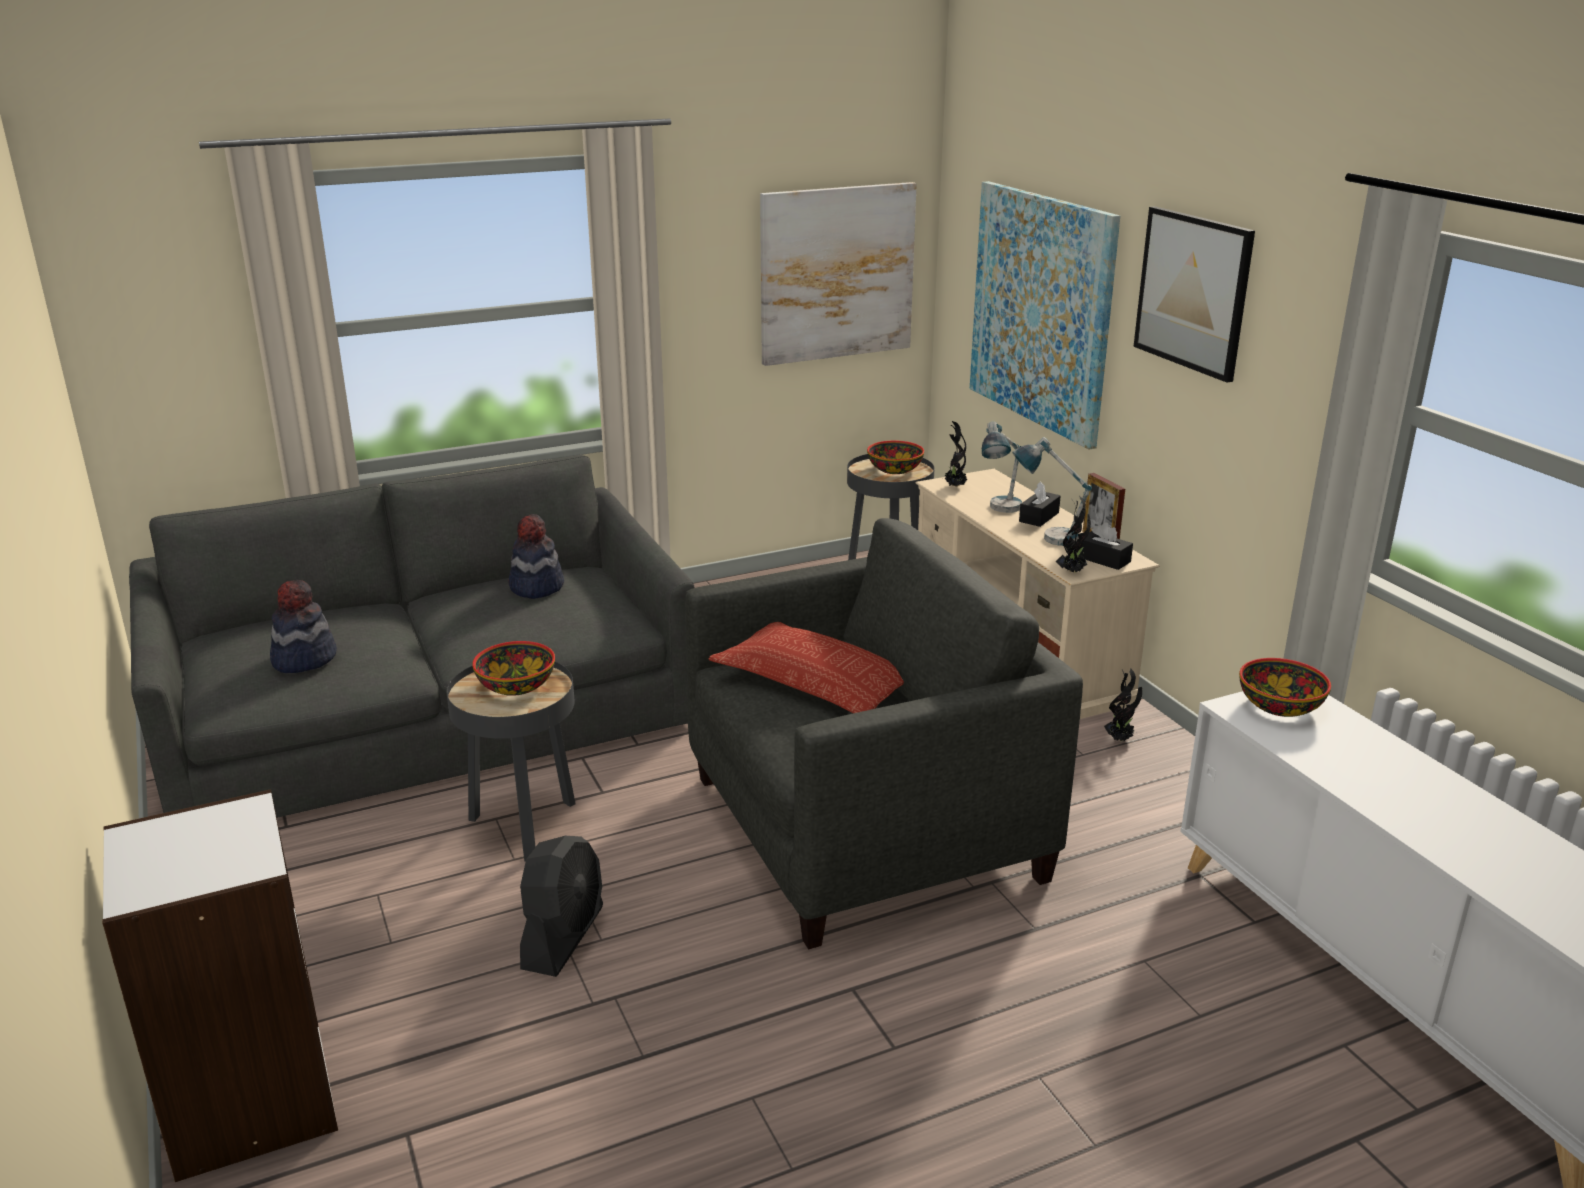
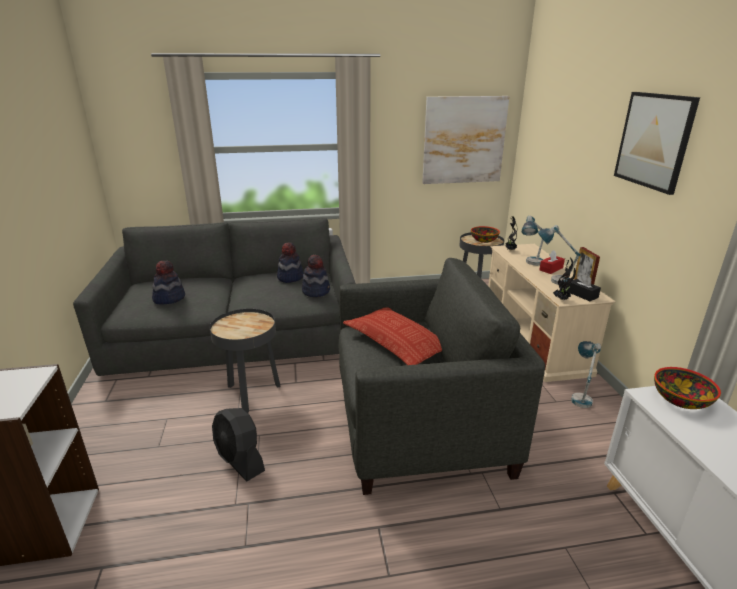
camera: 15 degrees right, 0 degrees up
bowl [472,641,555,696] -> none
black fan [520,836,603,977] -> black fan turned 105 degrees clockwise [212,408,265,481]
picture [970,181,1120,450] -> none
black tissue box [1019,481,1061,527] -> red tissue box [539,250,565,274]
potted plant [1104,668,1142,741] -> table lamp [571,341,601,408]
none -> hat [302,255,330,297]

